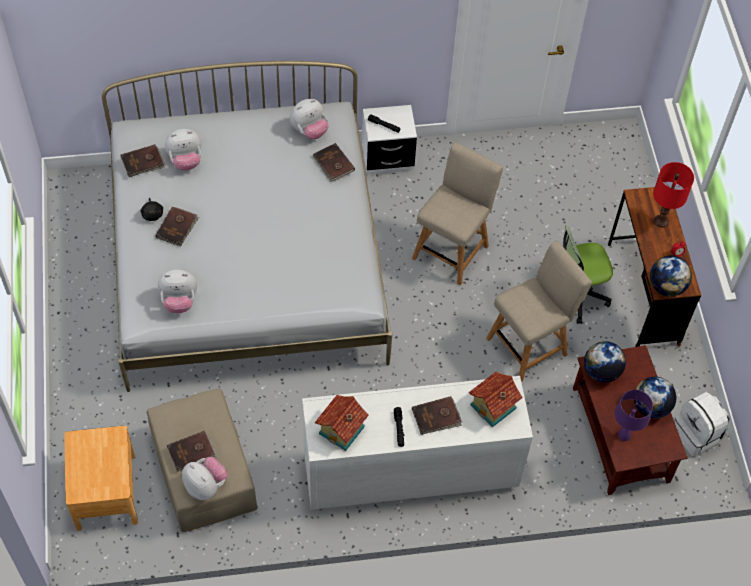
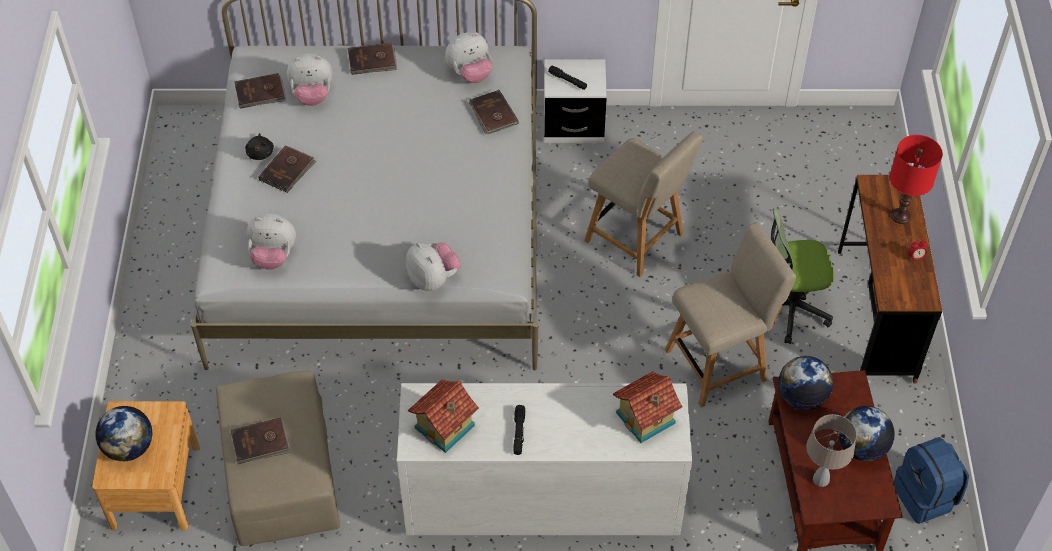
camera: 10 degrees right, 5 degrees down
plush toy [182,457,228,500] -> plush toy moved to [406,242,461,291]
beige chair [412,142,503,285] -> beige chair turned 90 degrees clockwise [584,131,703,277]
brown book [412,396,462,435] -> brown book moved to [348,43,397,75]
purple table lamp [614,390,653,441] -> beige table lamp [806,414,857,487]
globe [650,255,692,297] -> globe moved to [95,406,152,461]
white backpack [675,392,731,457] -> blue backpack [894,437,969,524]

